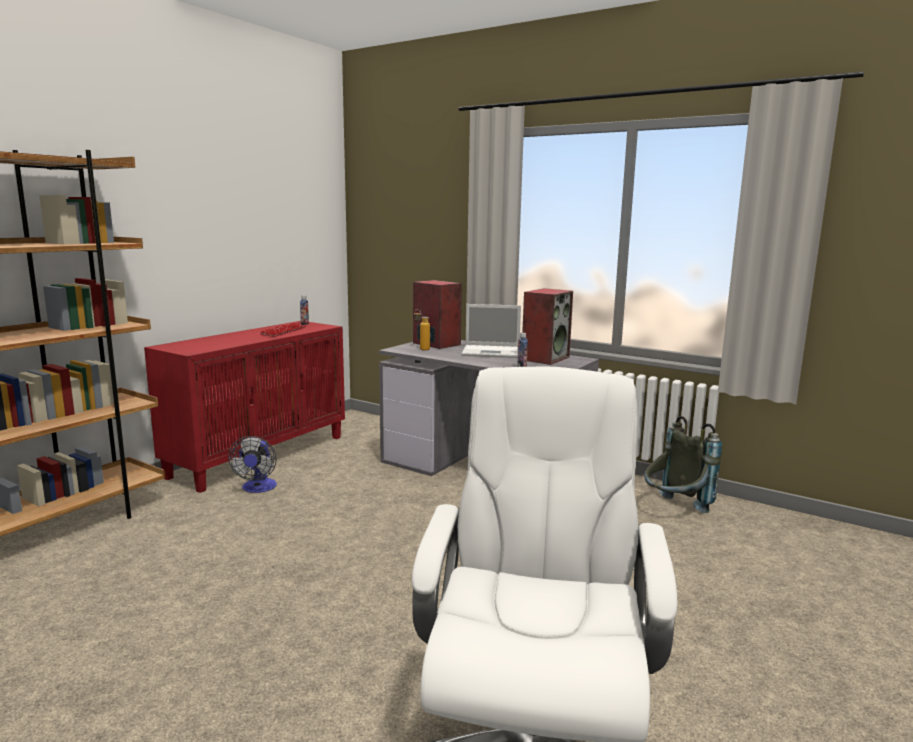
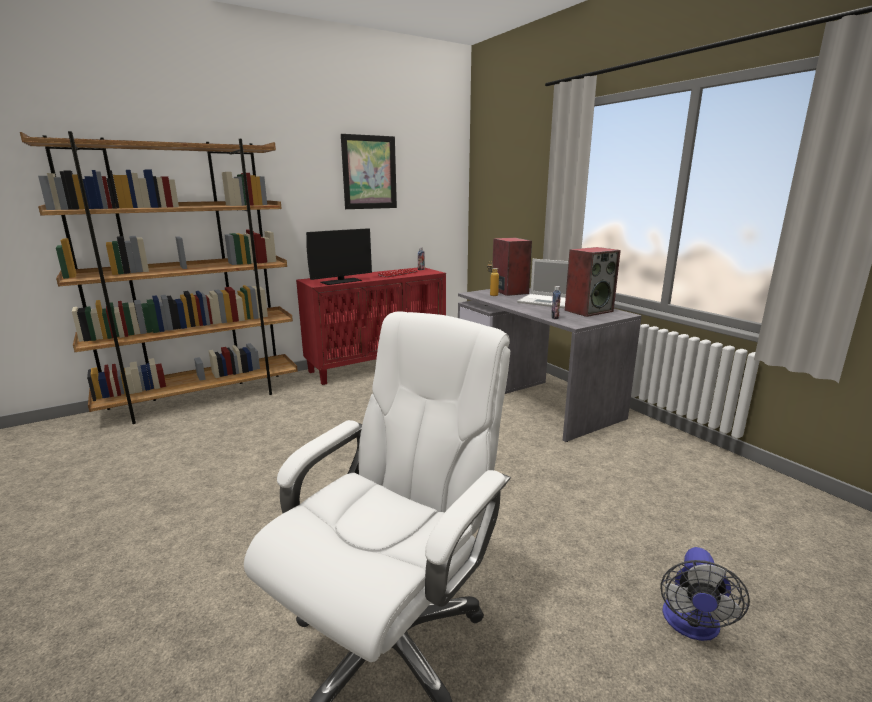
camera: 25 degrees right, 5 degrees up
fan [228,436,277,493] -> fan moved to [660,547,750,641]
grey backpack [644,416,722,513] -> none
none -> monitor [306,228,372,285]
none -> picture [341,134,397,209]

